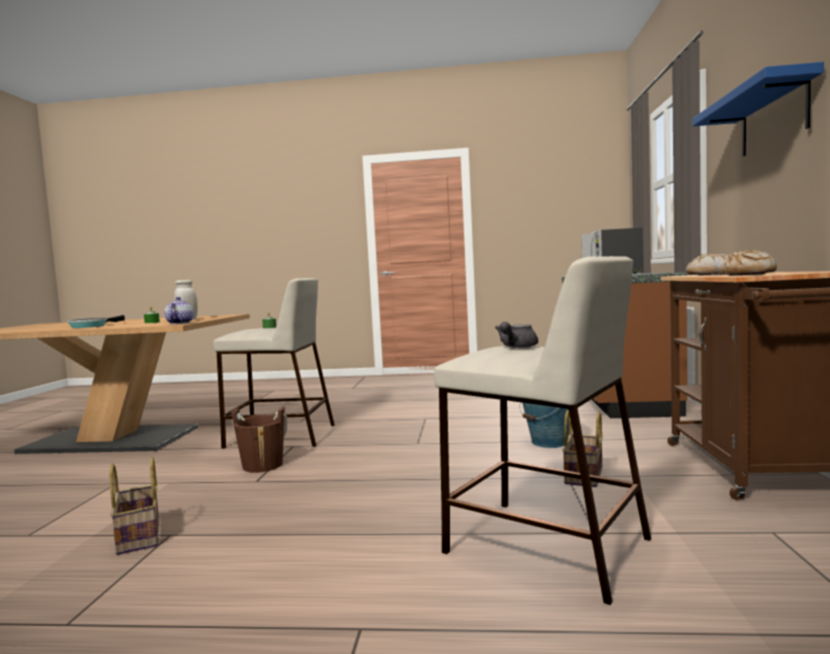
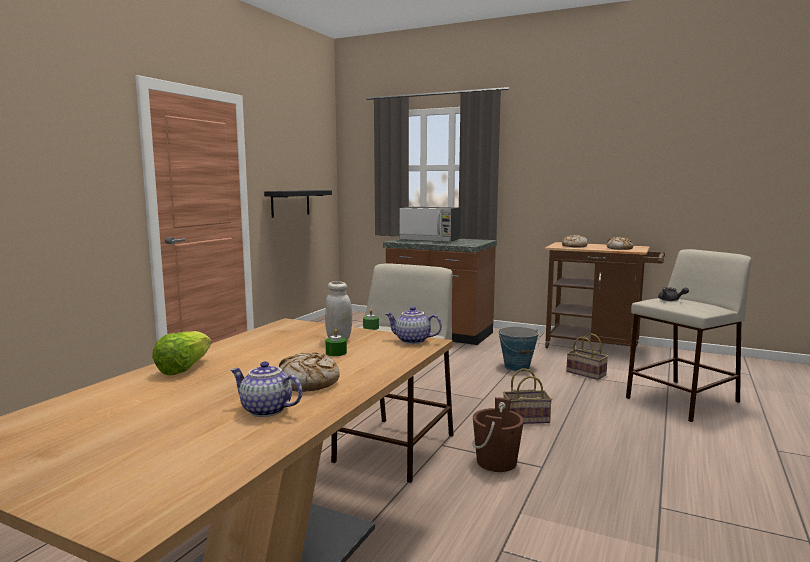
camera: 70 degrees left, 5 degrees up
frying pan [67,315,125,328] -> bread [279,352,340,392]
basket [110,457,159,555] -> basket moved to [503,368,552,424]
blue shelf [693,62,824,156] -> none
none -> lettuce [152,331,211,375]
none -> teapot [231,361,303,417]
none -> black shelf [264,190,332,218]

